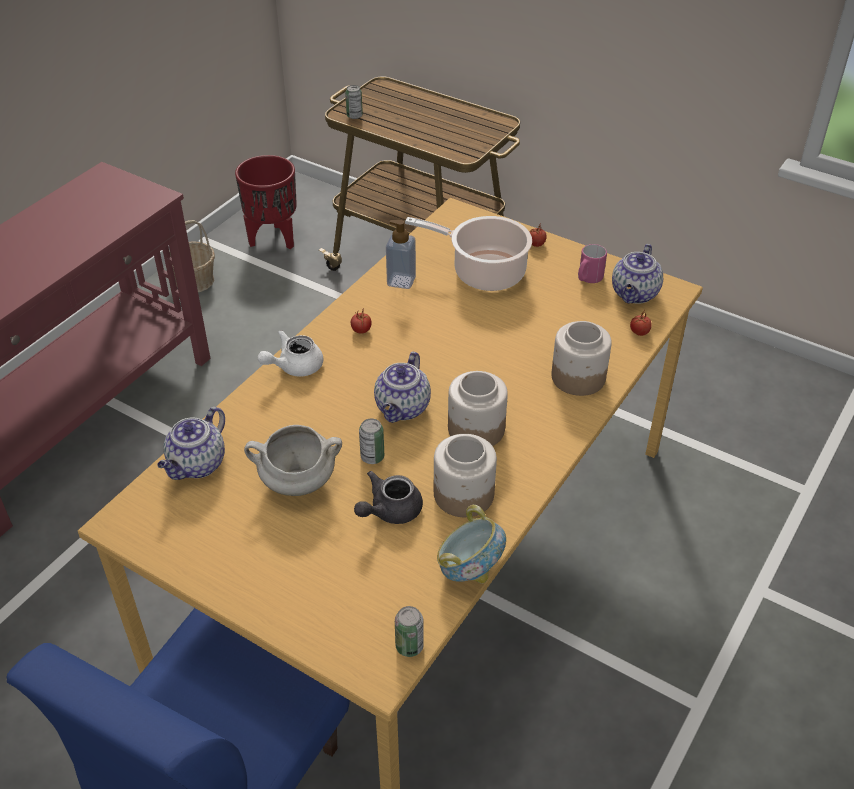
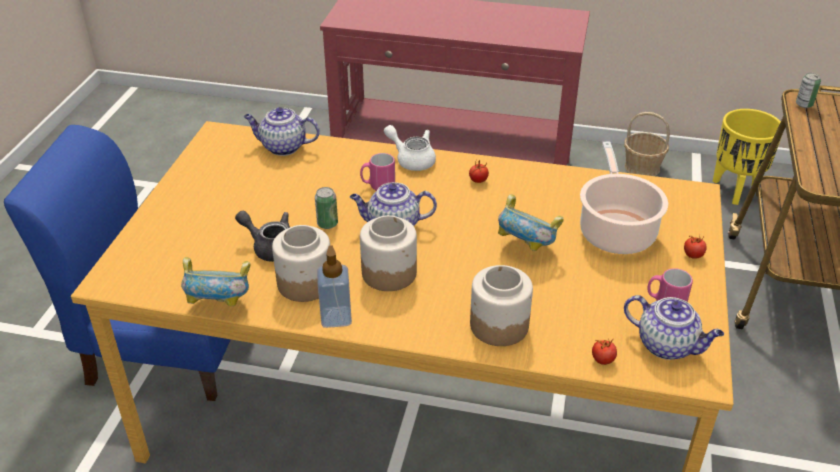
camera: 70 degrees right, 5 degrees down
red planter [235,155,297,249] -> yellow planter [713,109,782,205]
white cooking pot [244,425,342,496] -> none
soap dispenser [386,220,416,289] -> soap dispenser moved to [317,245,352,328]
can [395,606,424,657] -> none
teapot [612,244,663,304] -> teapot turned 150 degrees counterclockwise [624,295,724,360]
none -> pink mug [360,153,395,191]
none -> bowl [498,194,564,251]

